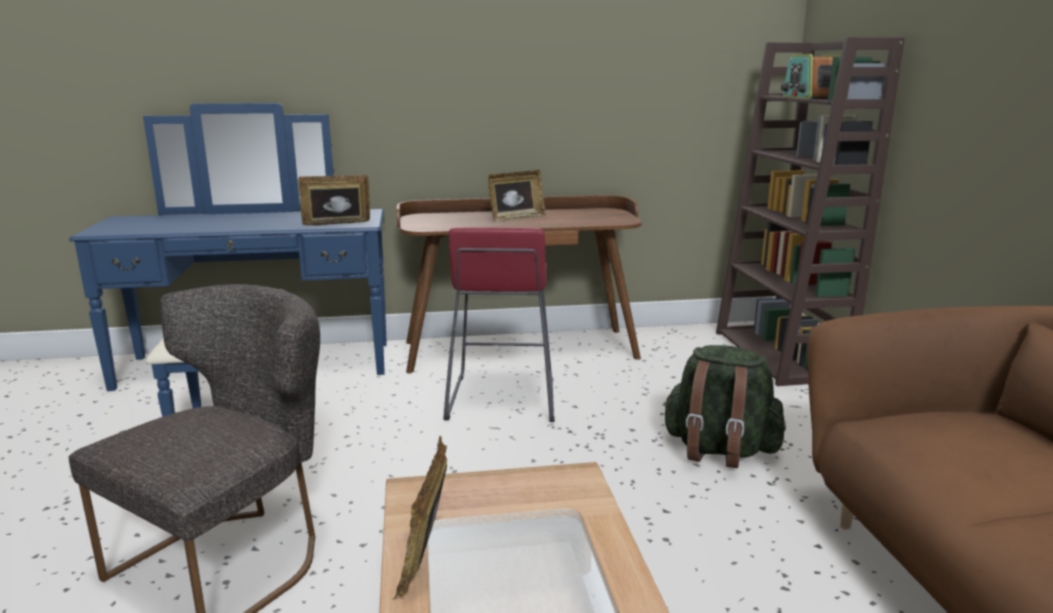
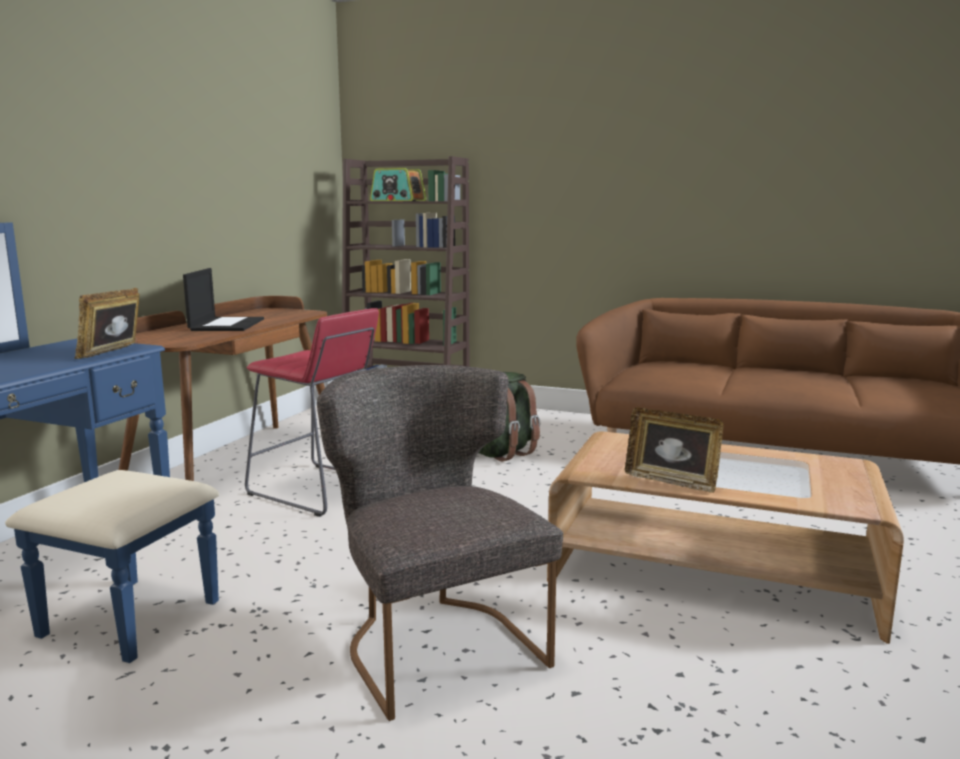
camera: 60 degrees left, 5 degrees down
picture frame [488,170,546,222] -> laptop [183,268,264,331]

